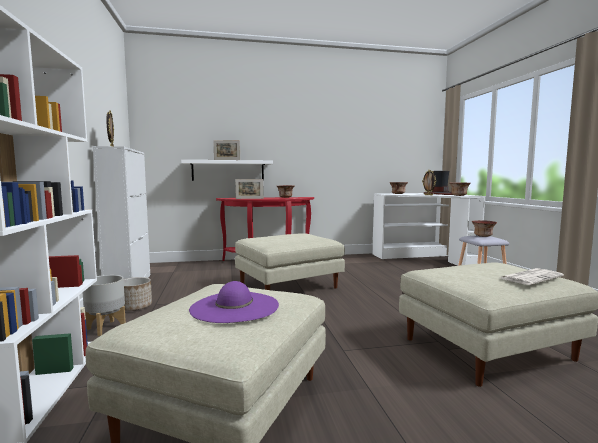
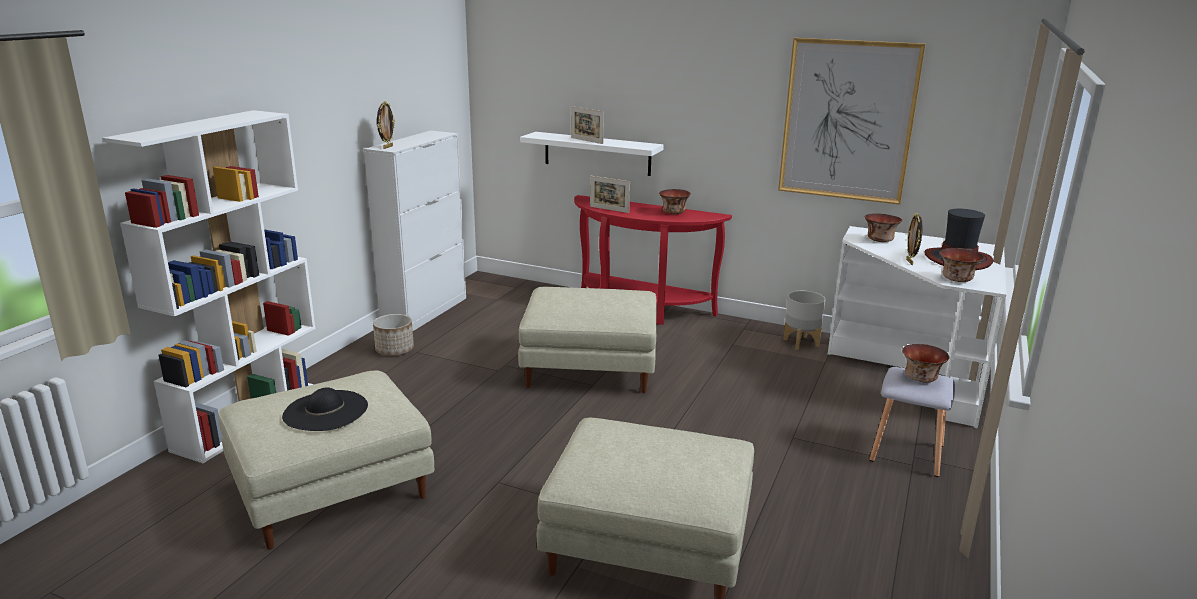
camera: 35 degrees right, 15 degrees up
grey planter [82,275,126,336] -> grey planter moved to [783,291,825,350]
purple hat [189,281,279,323] -> black hat [282,388,368,431]
newspaper [501,268,564,285] -> none
none -> picture [778,38,926,205]

